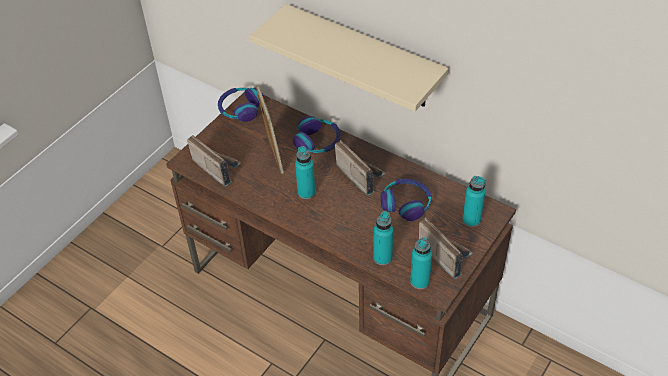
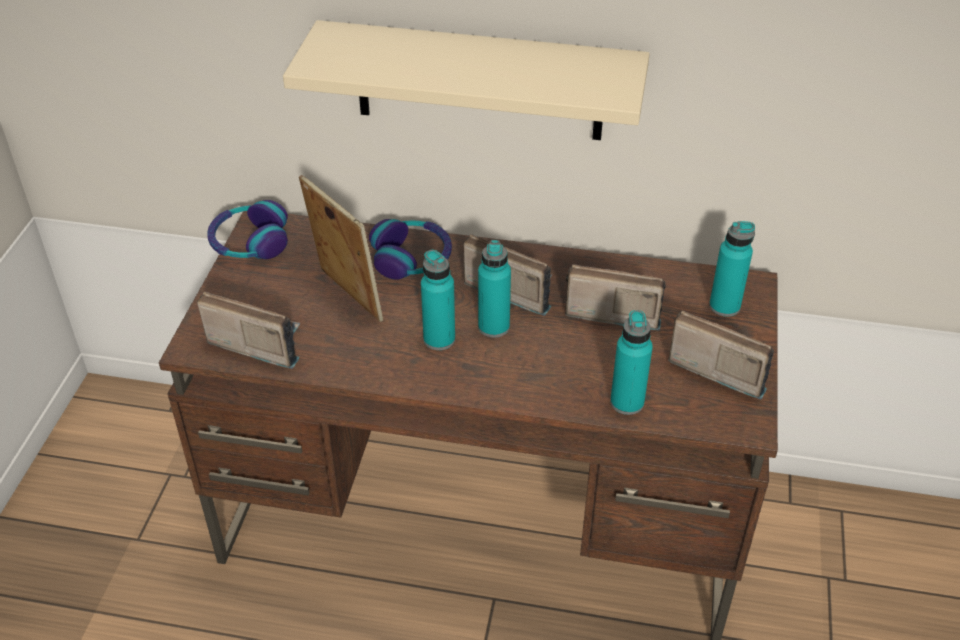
camera: 25 degrees left, 5 degrees down
headphones [381,179,432,221] -> radio [565,264,665,331]
turquoise bottle [410,237,432,289] -> turquoise bottle moved to [478,240,511,338]

